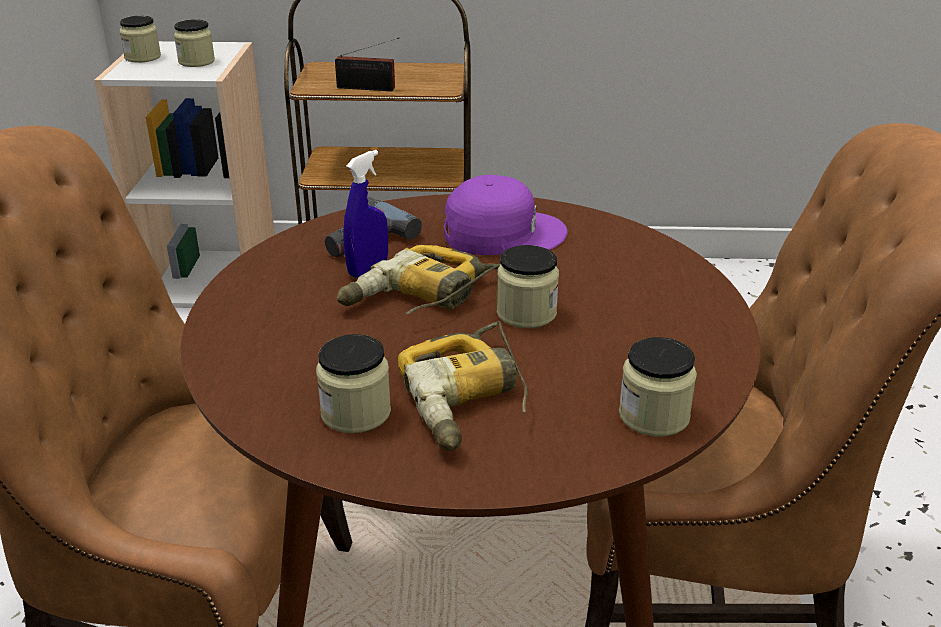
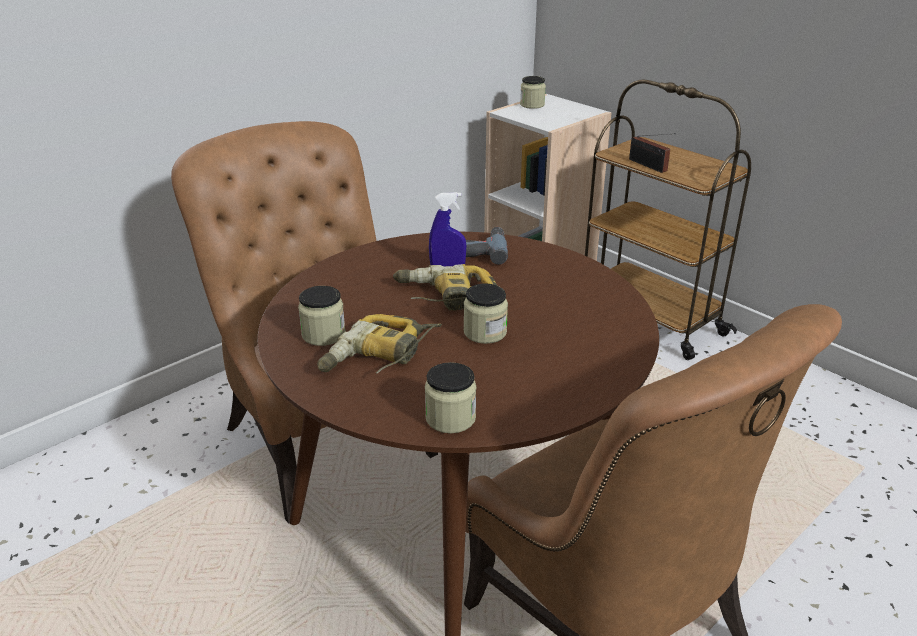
camera: 45 degrees right, 0 degrees up
jar [174,19,215,67] -> none
purple cap [444,175,568,255] -> none

